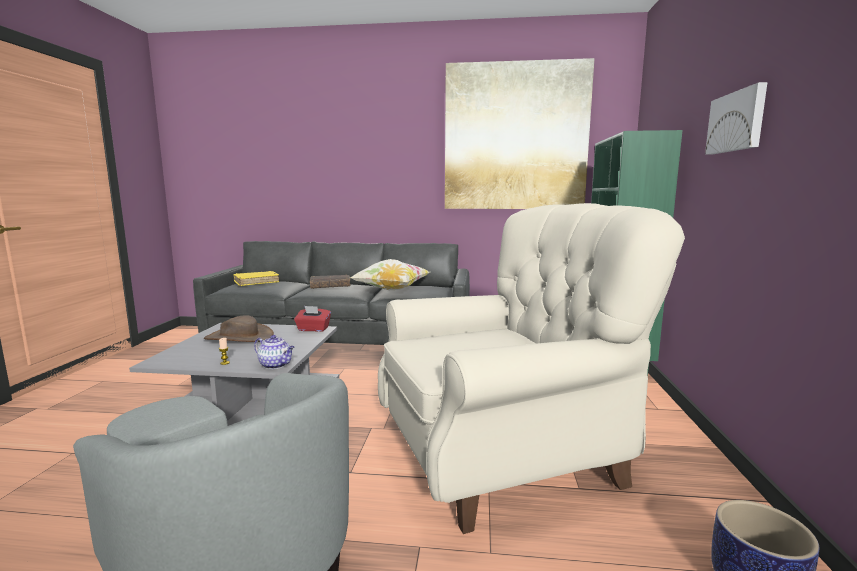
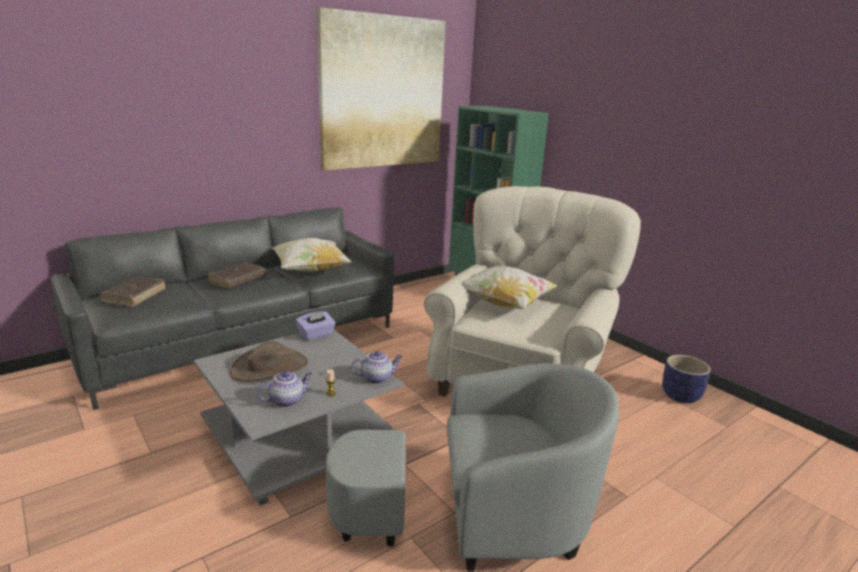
camera: 45 degrees left, 10 degrees up
yellow book [233,271,279,286] -> brown book [99,277,166,307]
red tissue box [294,306,331,332] -> purple tissue box [296,311,336,341]
picture [705,82,768,155] -> none
none -> teapot [258,371,312,407]
none -> pillow [461,266,559,309]

